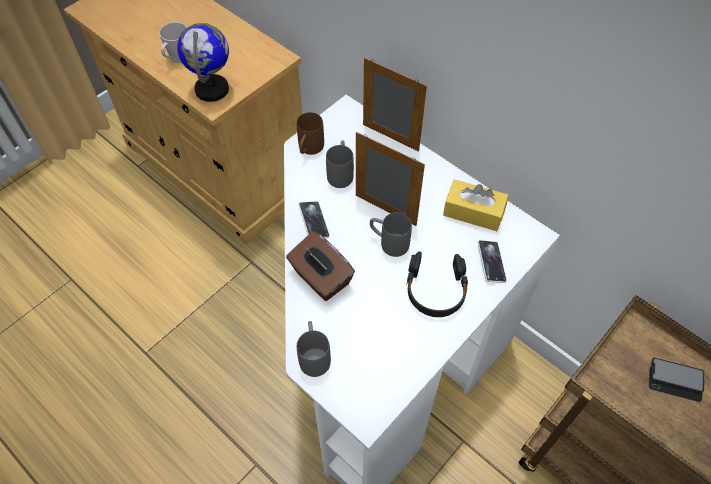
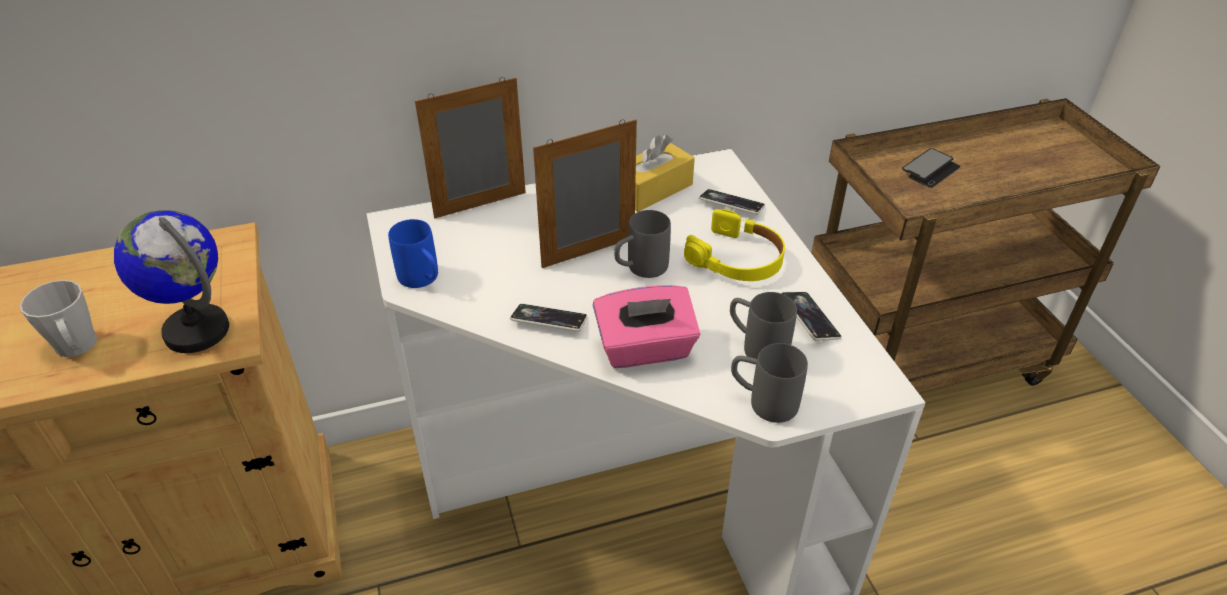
camera: 60 degrees left, 15 degrees down
brown tissue box [286,231,355,301] -> pink tissue box [593,285,700,368]
brown mug [297,112,324,155] -> blue mug [388,219,438,288]
grey mug [326,141,354,188] -> grey mug moved to [730,292,797,359]
black headphones [406,251,468,317] -> yellow headphones [684,209,785,281]
none -> phone [781,292,842,341]

